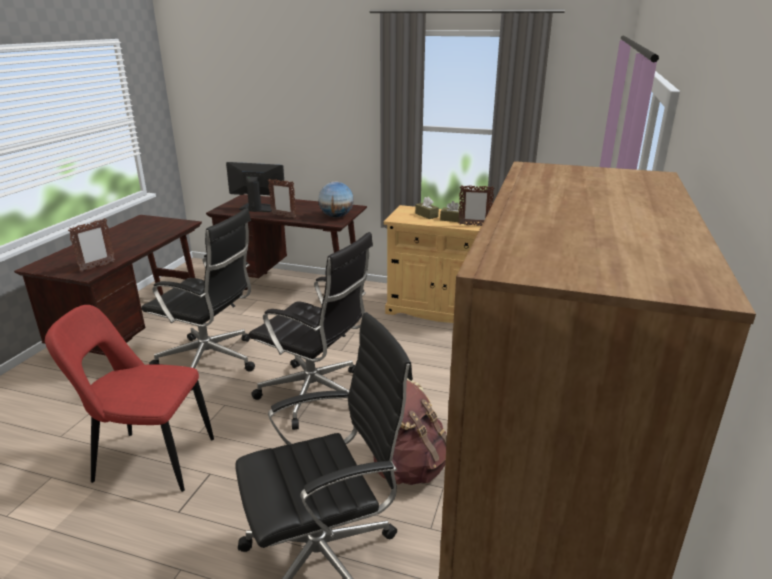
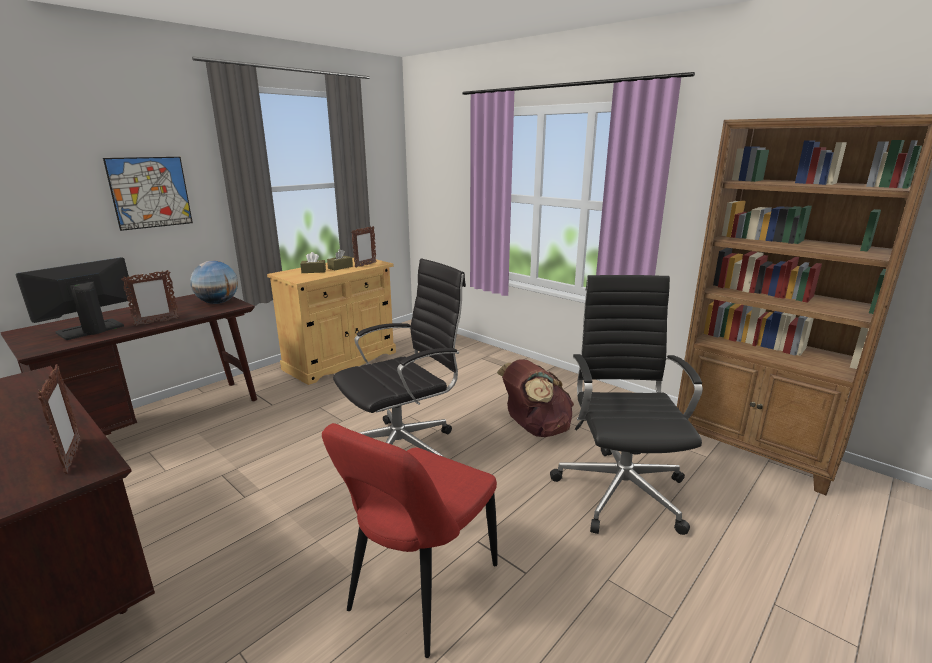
camera: 65 degrees left, 5 degrees down
black office chair [141,208,255,390] -> none
none -> picture [103,157,193,231]

